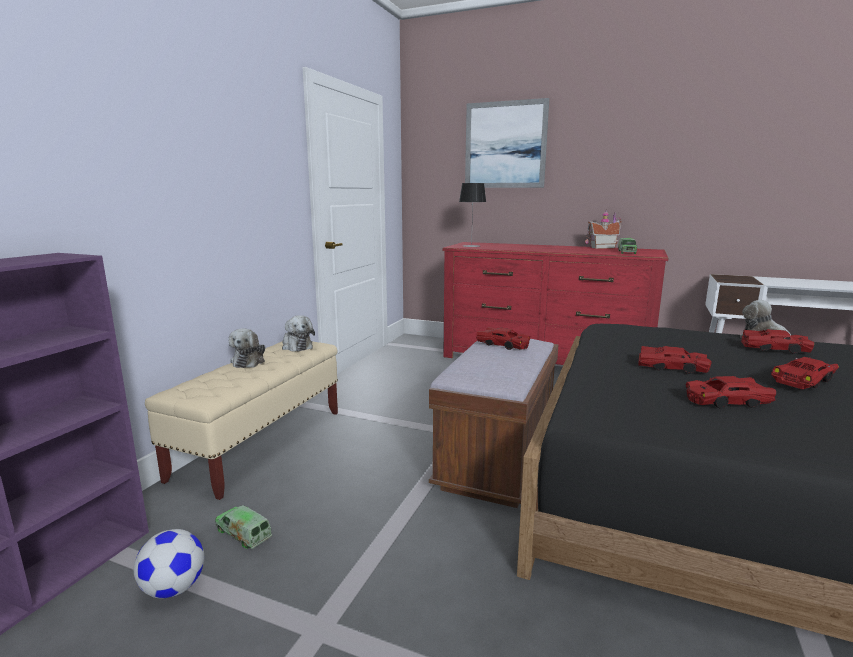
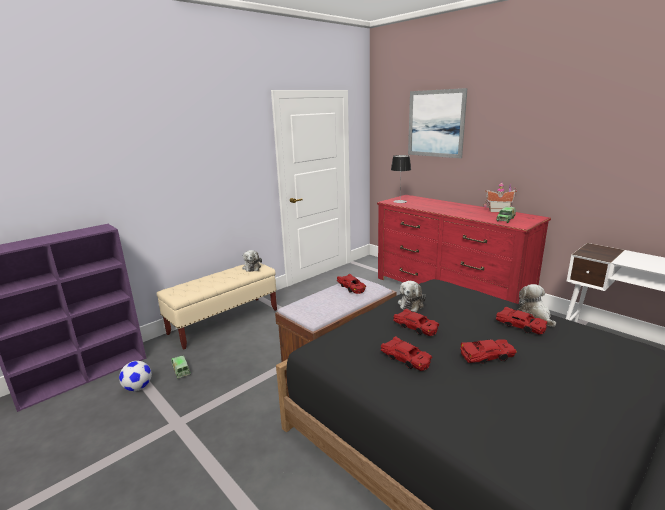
camera: 25 degrees right, 5 degrees up
plush toy [229,328,265,368] -> plush toy moved to [398,281,426,312]
red toy car [685,376,776,408] -> red toy car turned 150 degrees counterclockwise [381,336,432,371]

